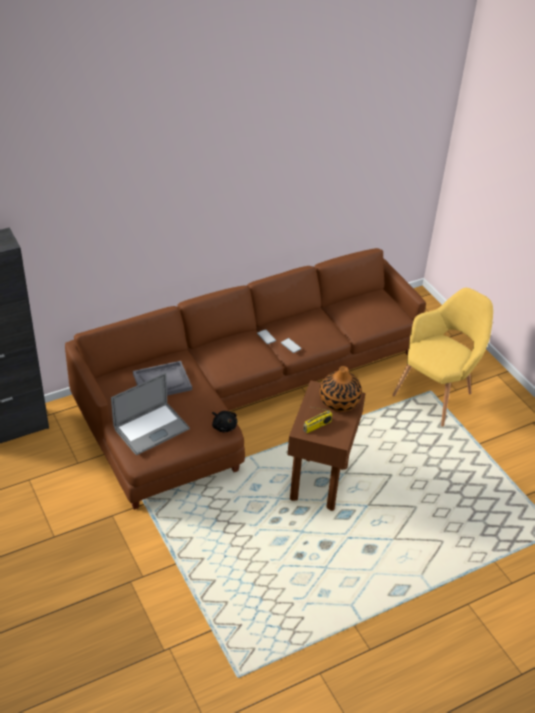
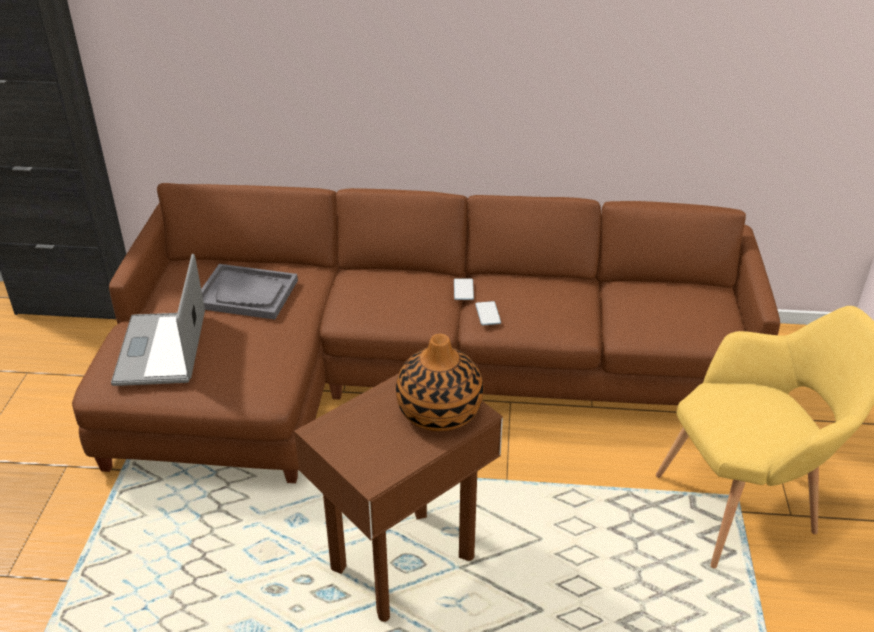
camera: 35 degrees right, 5 degrees down
laptop [111,373,190,455] -> laptop turned 90 degrees clockwise [111,254,205,386]
black plush toy [212,411,237,433] -> none
radio [303,407,333,434] -> none

